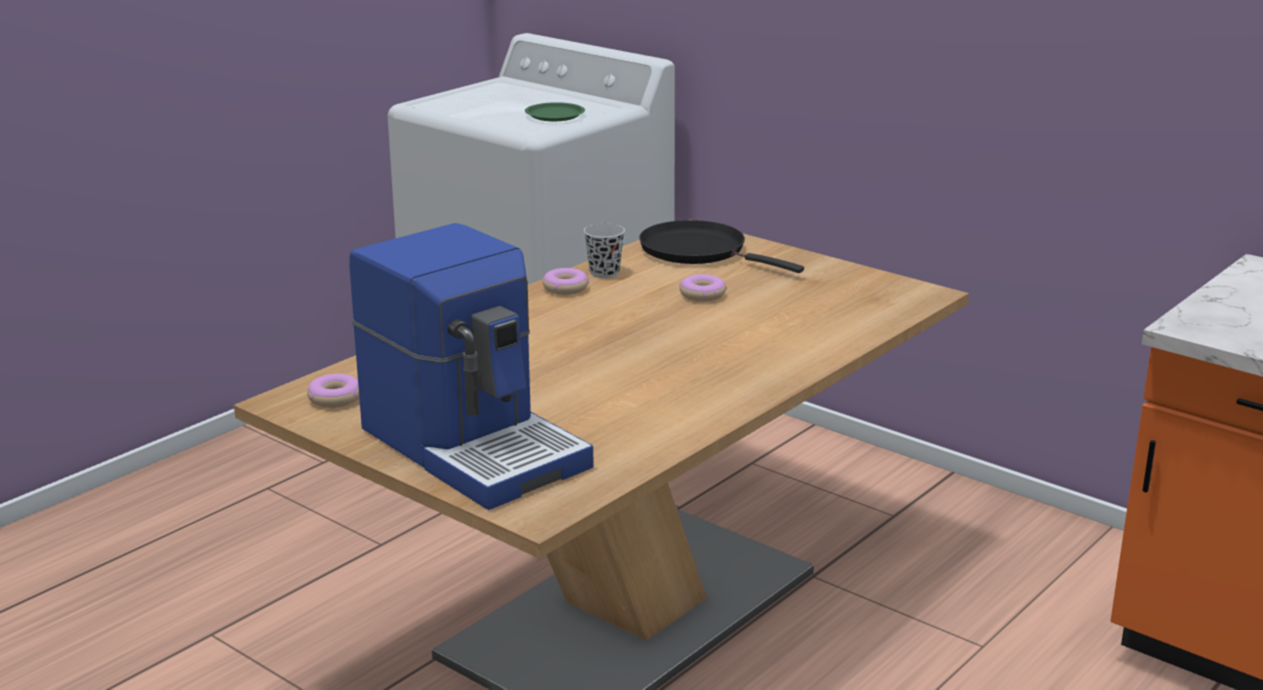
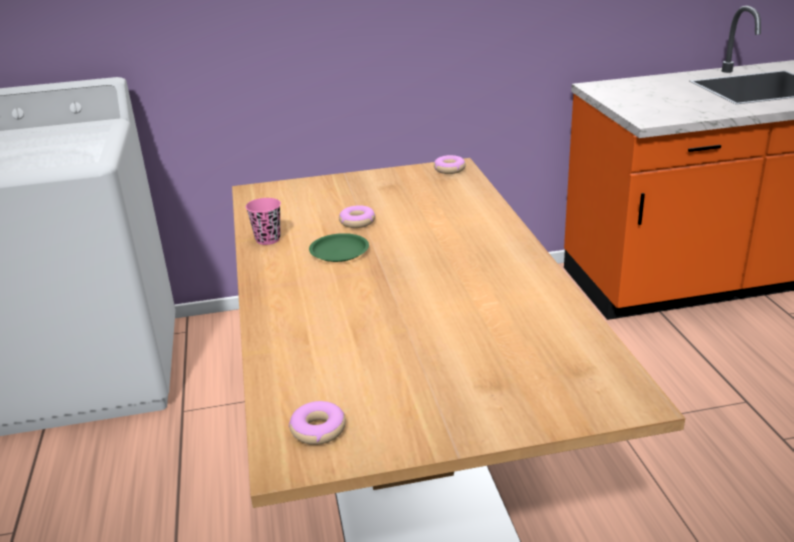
camera: 50 degrees left, 5 degrees up
coffee machine [349,223,593,510] -> none
green plate [525,102,585,121] -> green plate moved to [309,233,369,262]
donut [543,268,589,295] -> donut moved to [434,155,466,174]
black cup [584,223,625,278] -> pink cup [246,198,281,245]
black frying pan [639,220,804,273] -> none

